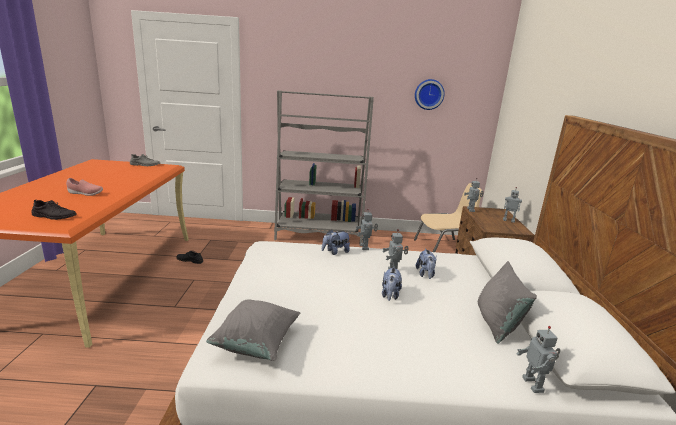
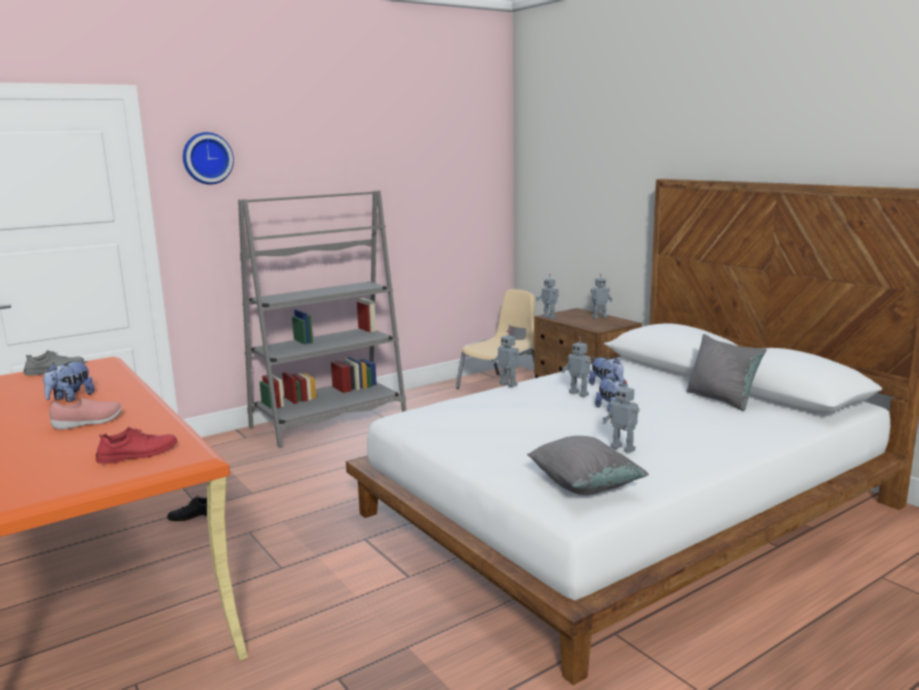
camera: 35 degrees left, 5 degrees down
black shoe [32,200,77,220] -> red shoe [96,427,178,464]
plush toy [322,229,351,255] -> plush toy moved to [43,361,95,402]
wall clock [415,79,445,110] -> wall clock moved to [183,132,234,185]
toy robot [517,326,560,393] -> toy robot moved to [603,381,640,453]

